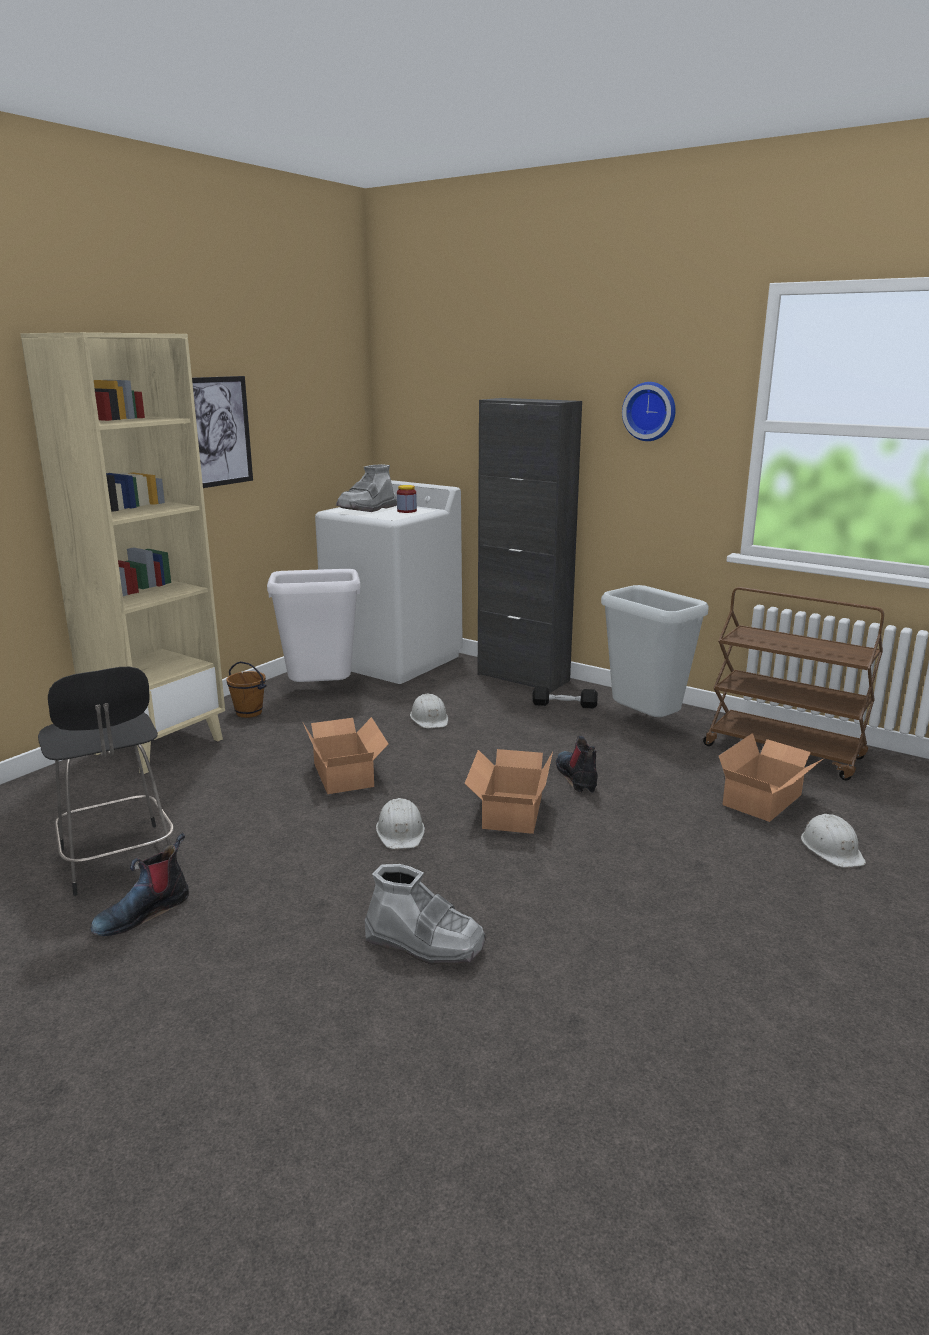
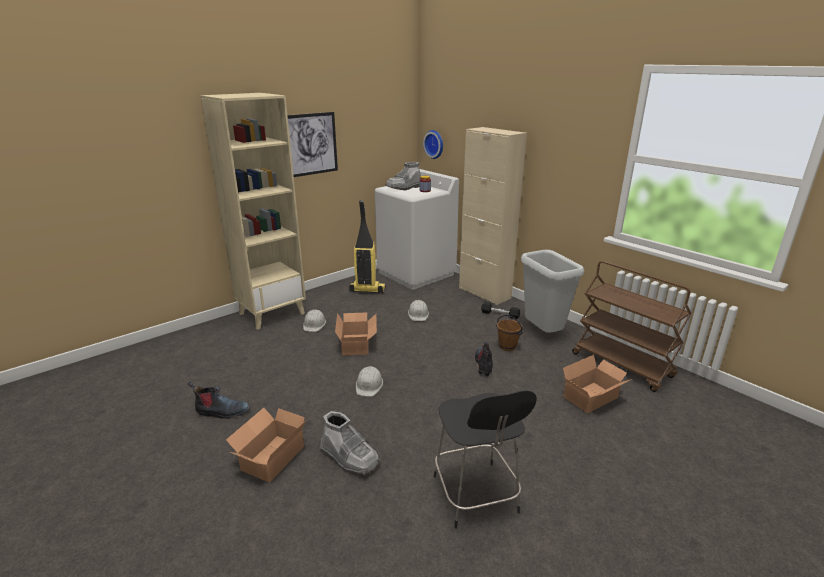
camera: 15 degrees right, 5 degrees up
black stool [38,667,174,896] -> black stool moved to [433,390,537,529]
boot [91,833,189,936] -> boot turned 150 degrees counterclockwise [188,382,249,419]
brown bucket [226,661,267,718] -> brown bucket moved to [496,315,523,351]
white trash can [267,569,361,682] -> vacuum cleaner [349,200,386,294]
cardboard box [465,749,553,834] -> cardboard box moved to [226,408,306,483]
black cabinet [478,398,582,692] -> beige cabinet [459,127,527,305]
wall clock [622,382,676,441] -> wall clock moved to [423,130,443,159]
white hard hat [801,814,866,868] -> white hard hat moved to [303,309,326,332]

